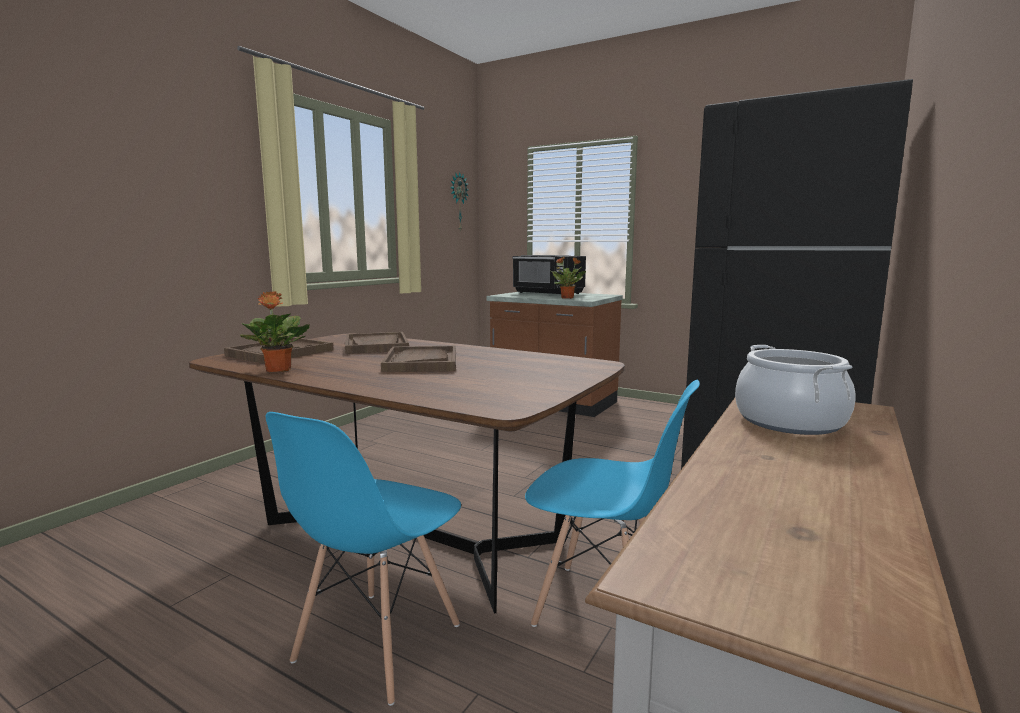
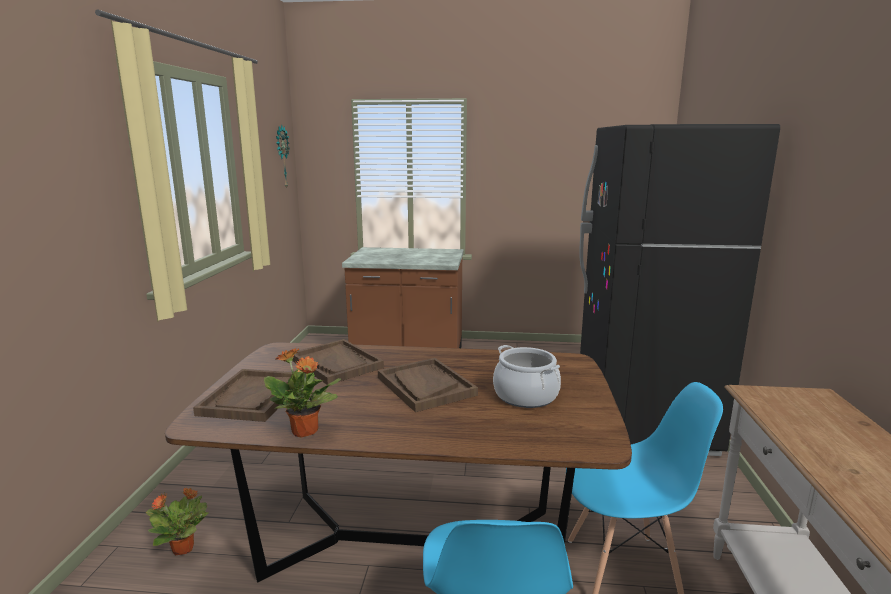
camera: 25 degrees left, 5 degrees up
black microwave [512,255,586,294] -> none
potted plant [551,256,586,299] -> potted plant moved to [145,488,208,555]
cooking pot [735,345,855,435] -> cooking pot moved to [493,345,561,408]

